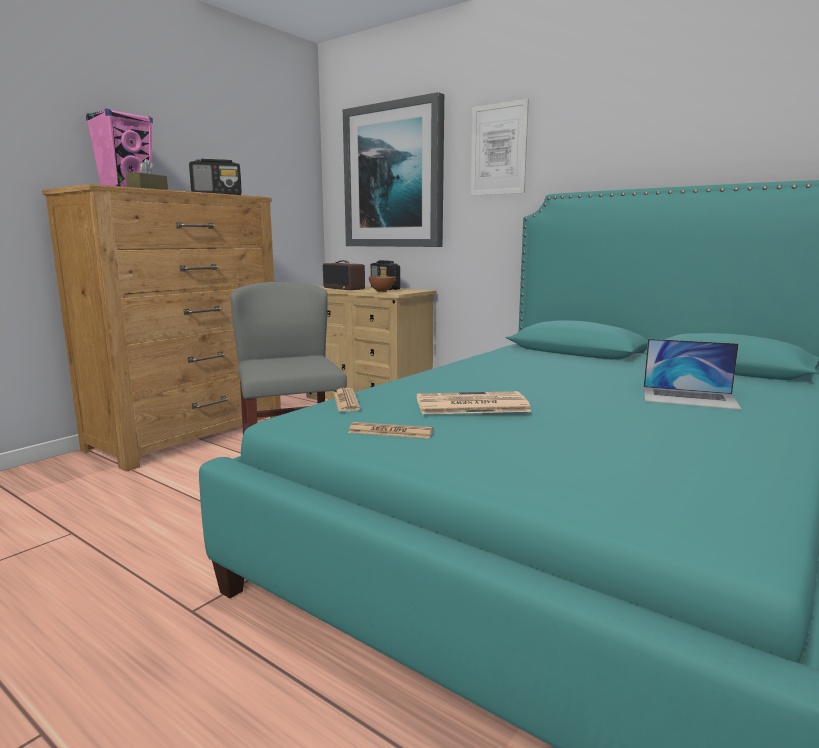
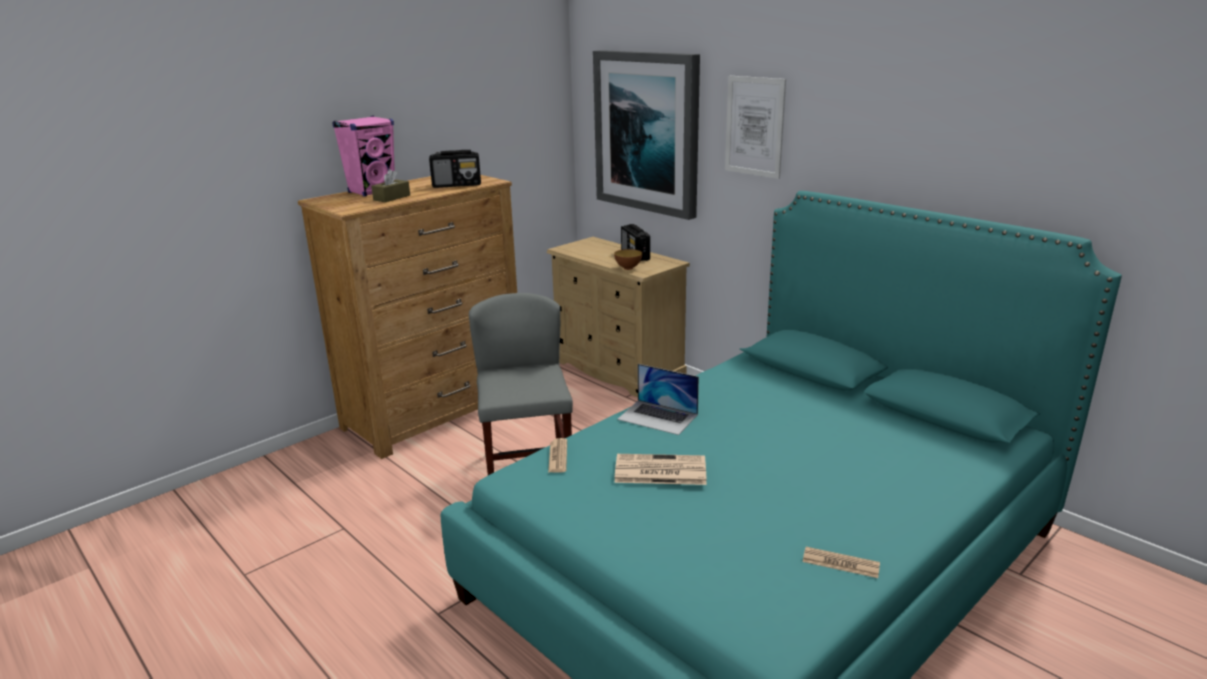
camera: 10 degrees right, 10 degrees up
radio [323,260,365,290] -> none
newspaper [348,422,433,439] -> newspaper moved to [802,547,880,578]
laptop [644,339,742,410] -> laptop moved to [617,364,699,435]

